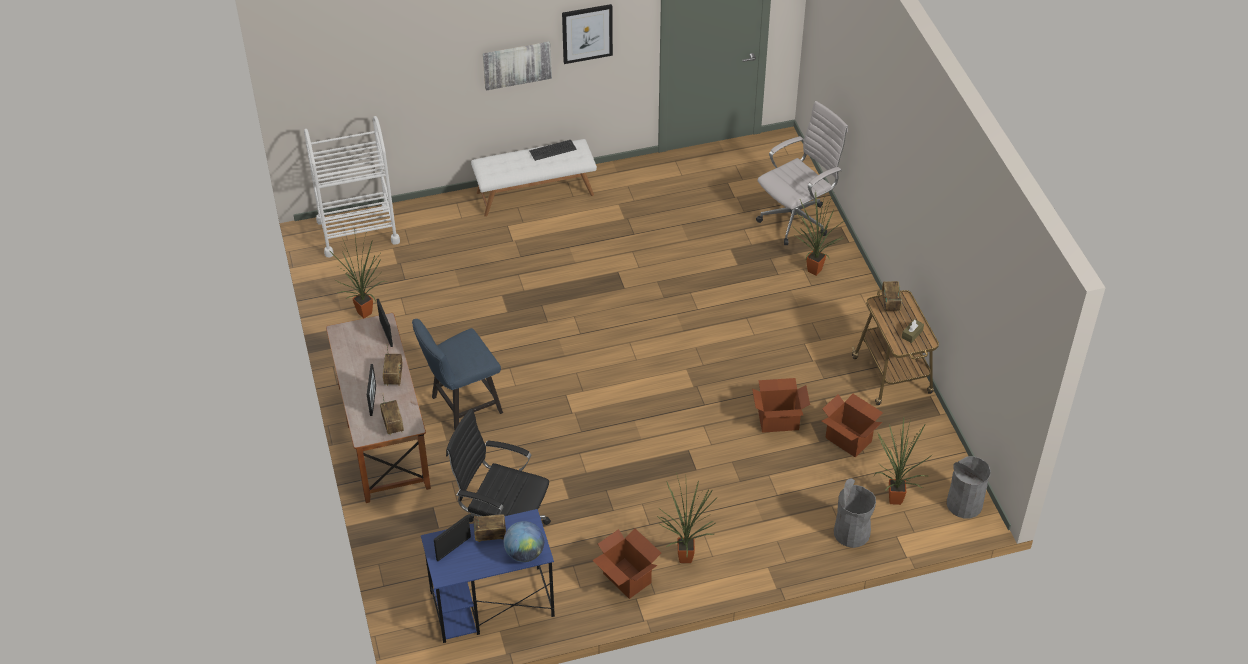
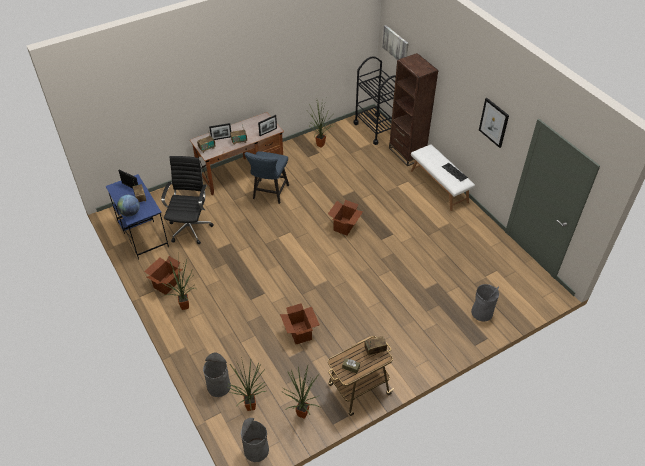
camera: 75 degrees right, 0 degrees up
white cart [304,116,400,257] -> black cart [354,56,396,145]
blue chair [412,319,503,430] -> blue chair turned 120 degrees counterclockwise [244,151,289,204]
picture [483,41,552,91] -> picture moved to [382,25,409,60]
white office chair [756,101,848,245] -> grey trash can [471,284,499,322]
potted plant [795,191,845,276] -> potted plant moved to [283,365,320,419]
cardboard box [822,394,883,457] -> cardboard box moved to [328,200,363,236]
none -> brown bookcase [389,53,439,166]

